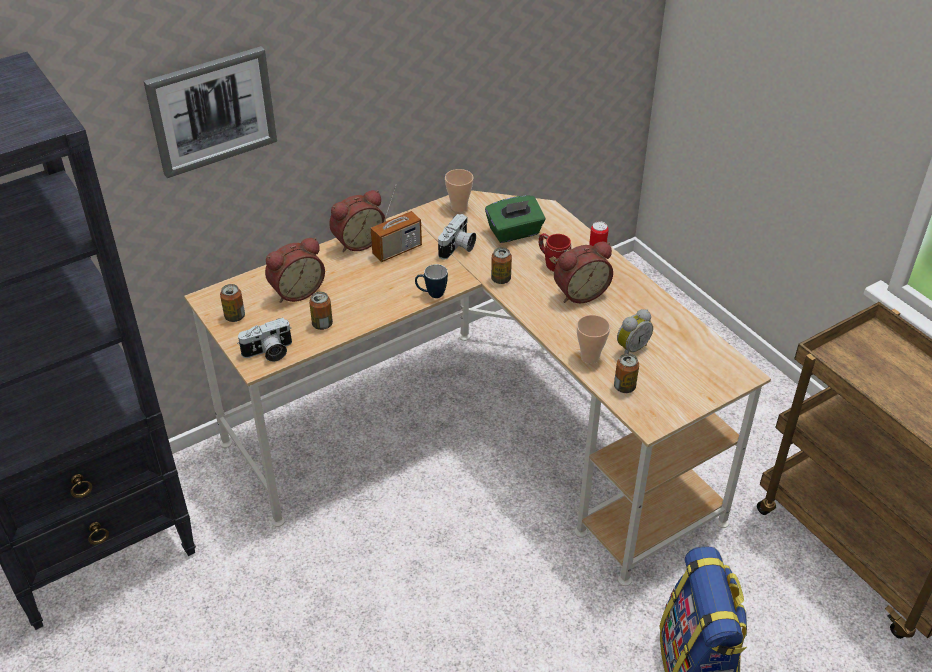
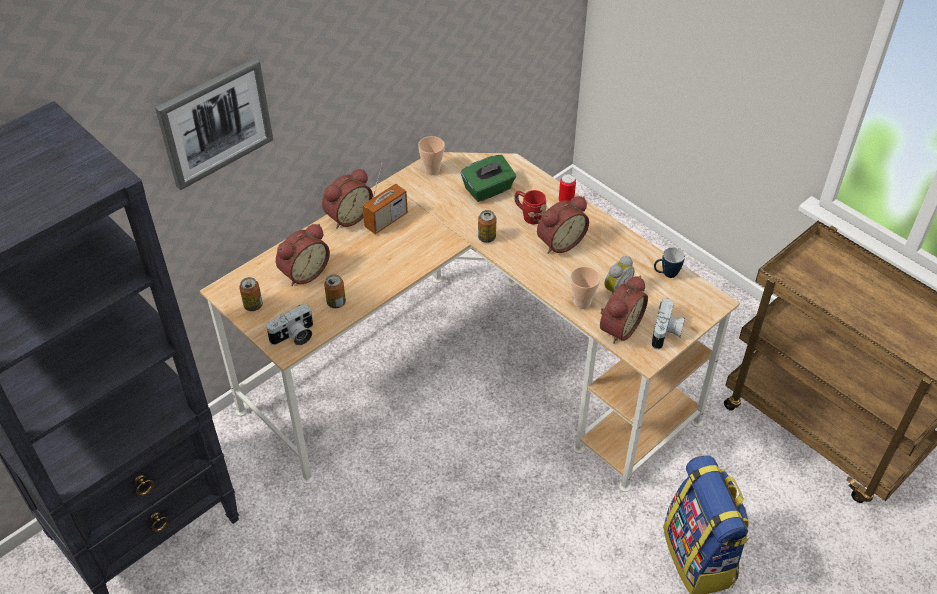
camera: 10 degrees left, 5 degrees up
mug [415,264,448,298] -> mug moved to [654,247,685,278]
camera [438,214,476,260] -> camera moved to [652,299,685,350]
can [614,353,639,393] -> alarm clock [600,276,648,344]

